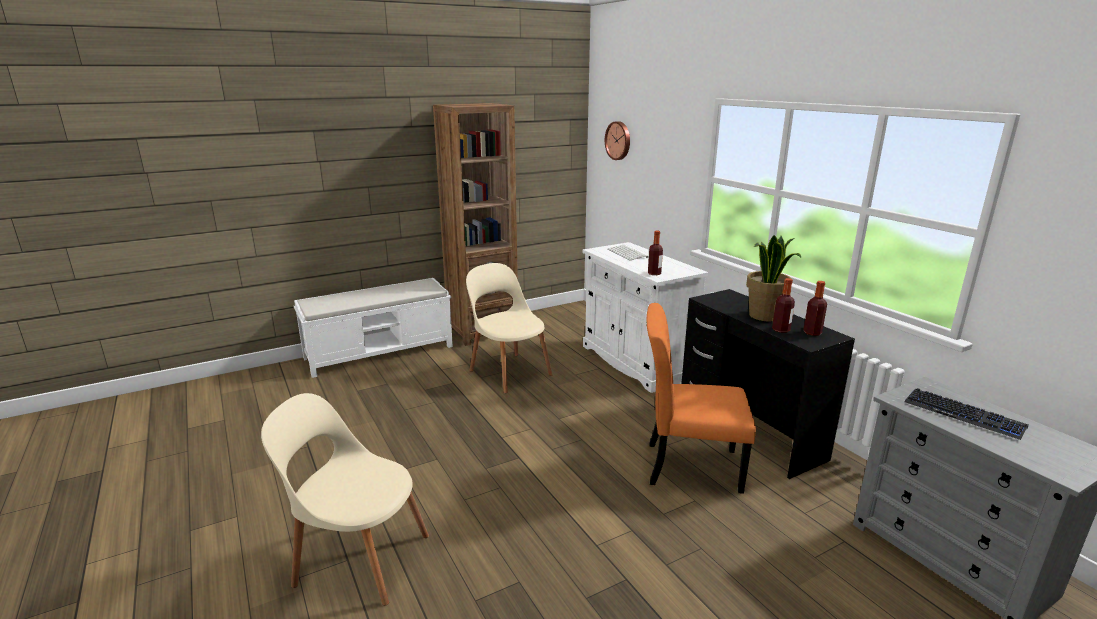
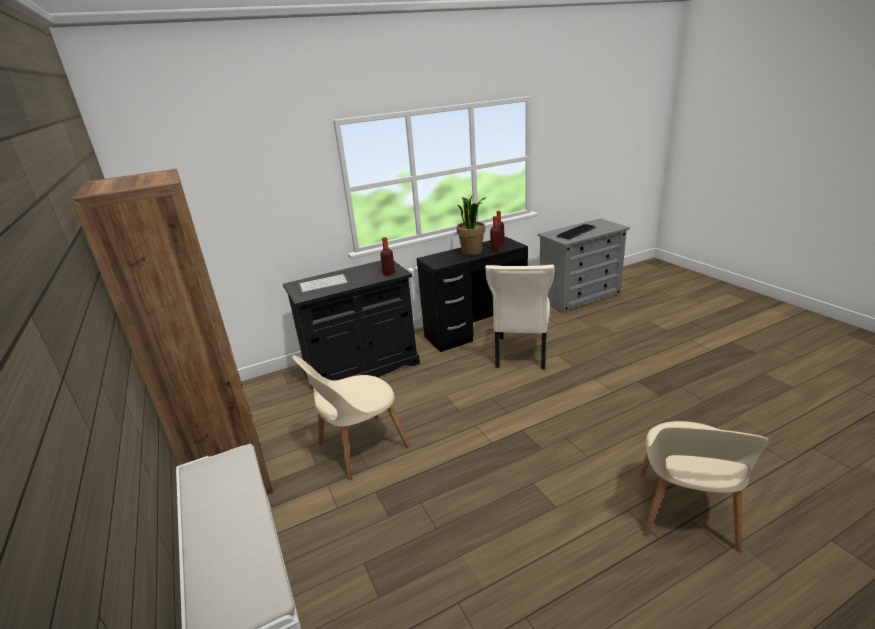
camera: 85 degrees left, 5 degrees up
white cabinet [583,242,708,393] -> black cabinet [283,260,420,392]
wall clock [605,121,630,160] -> none
orange chair [647,303,756,494] -> beige chair [485,265,555,370]

